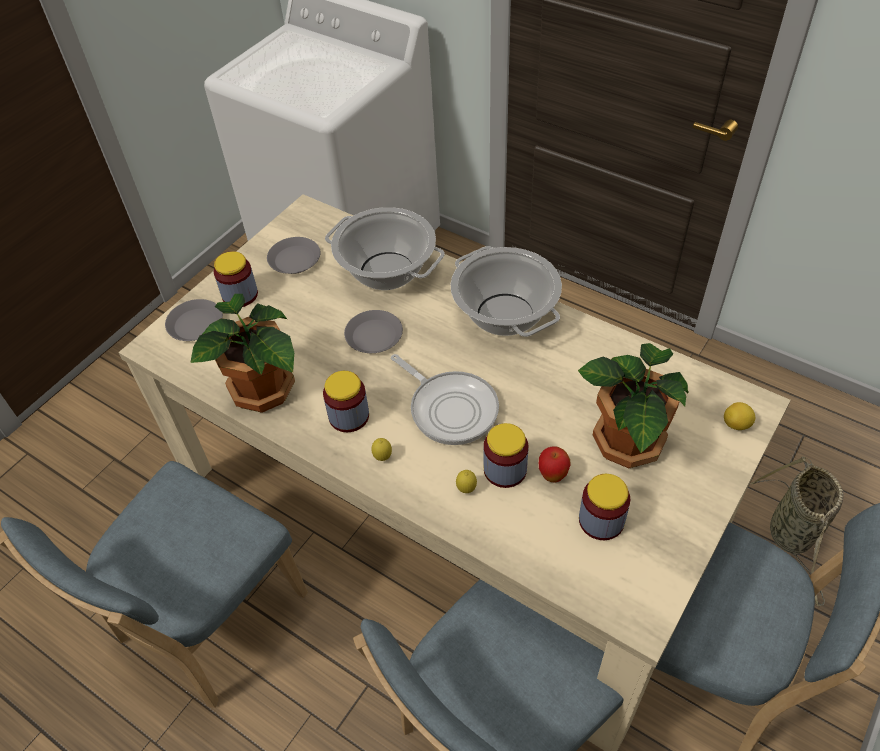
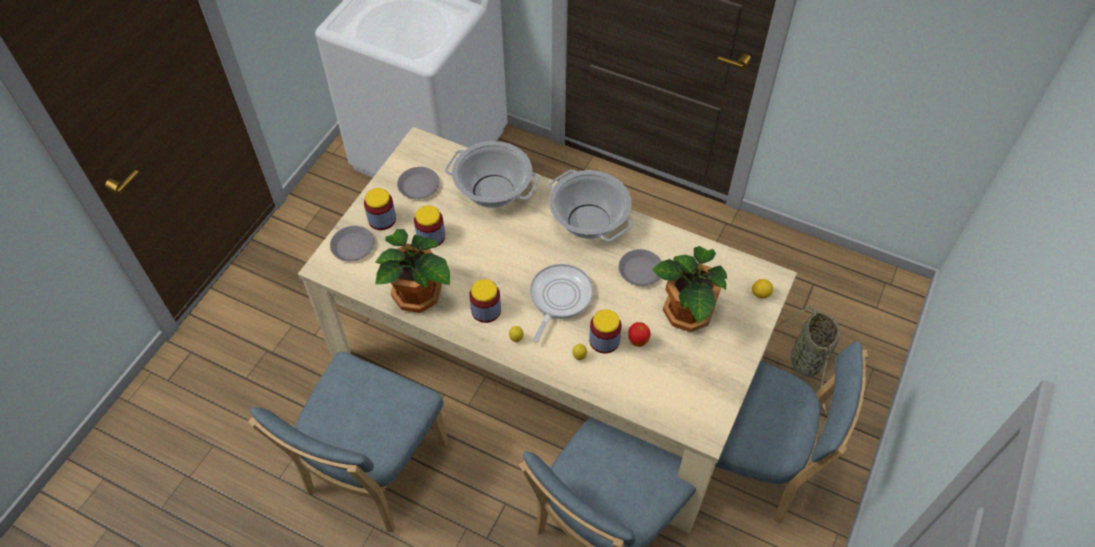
camera: 10 degrees left, 5 degrees up
grey plate [344,310,403,353] -> grey plate moved to [619,249,662,286]
frying pan [391,354,499,445] -> frying pan turned 105 degrees counterclockwise [530,264,594,342]
jar [579,474,630,540] -> jar moved to [414,206,445,247]

